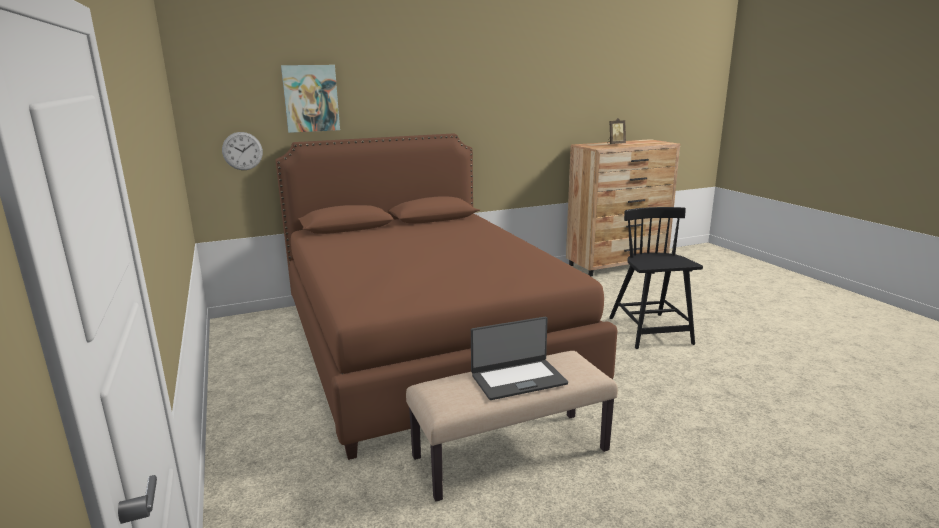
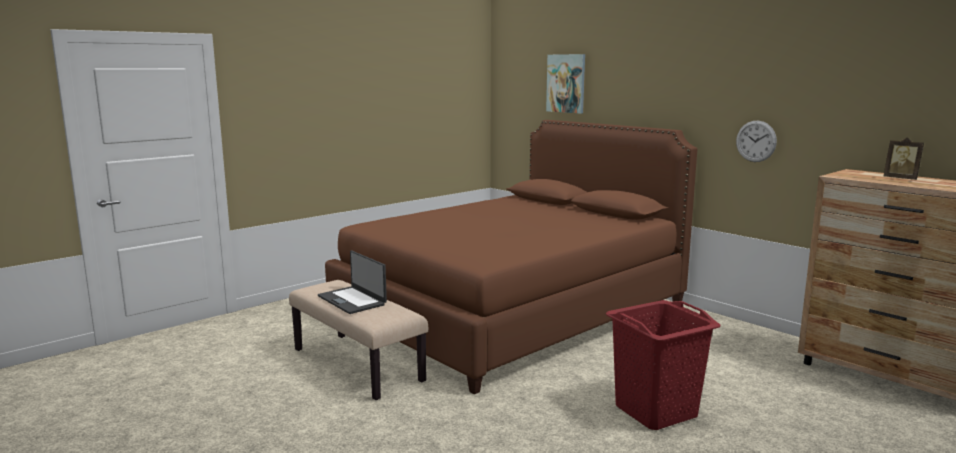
camera: 70 degrees right, 5 degrees down
wall clock [222,132,263,170] -> wall clock moved to [736,121,777,162]
black chair [609,207,703,349] -> red laundry basket [606,300,721,430]

